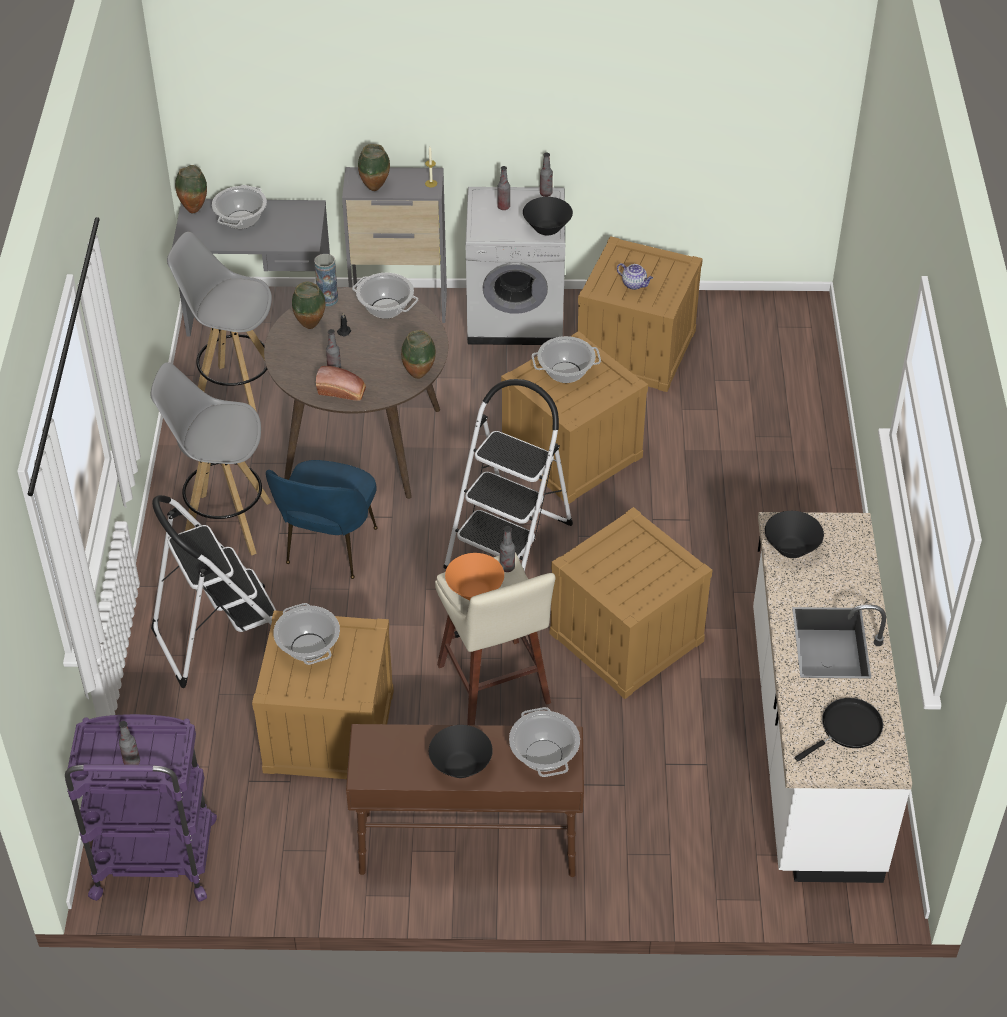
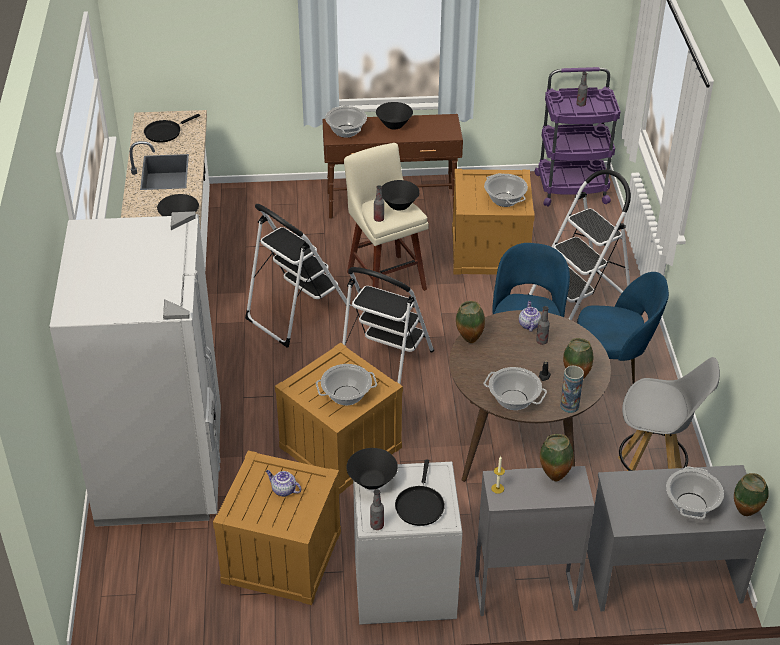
camera: 175 degrees right, 5 degrees down
grey stool [150,362,272,555] -> blue chair [577,272,669,384]
bread [316,366,366,401] -> teapot [519,301,541,332]
orange bowl [445,553,504,600] -> black bowl [381,180,420,210]
bottle [497,166,510,210] -> black frying pan [395,460,445,526]
crate [550,507,712,699] -> step ladder [245,204,347,348]
none -> white fridge [50,211,221,527]

